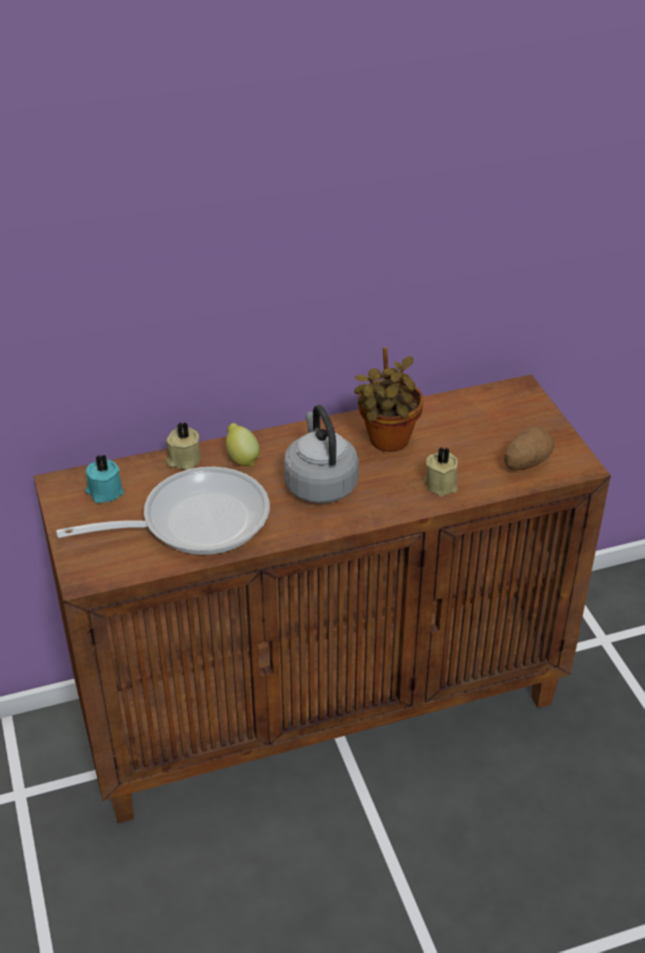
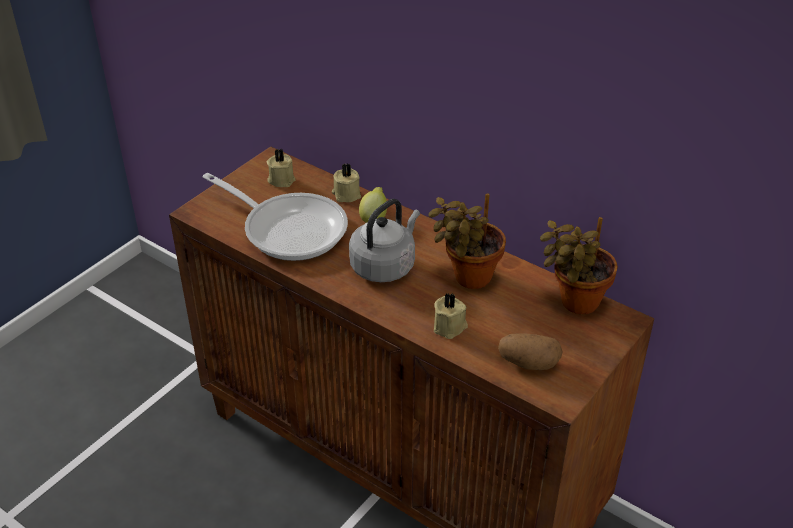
camera: 55 degrees right, 0 degrees up
turquoise candle [85,454,124,503] -> beige candle [267,149,296,187]
none -> potted plant [540,217,618,314]

